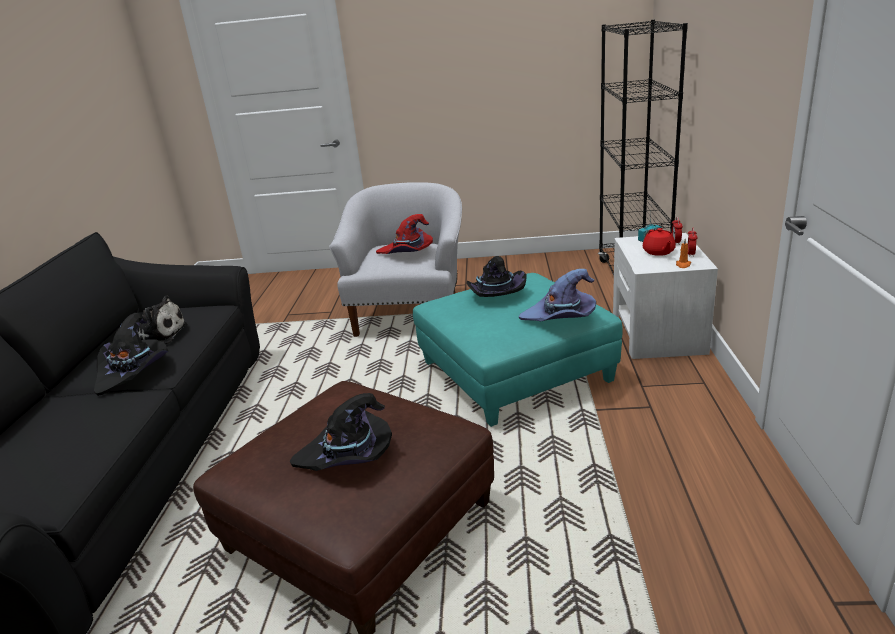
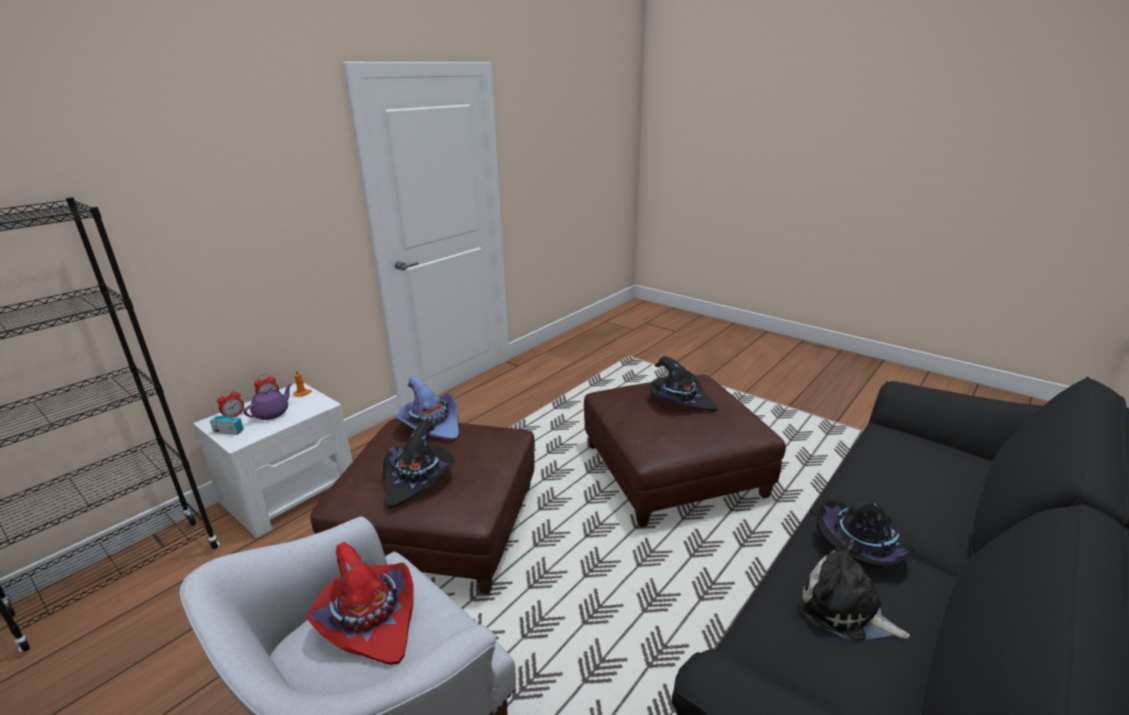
camera: 145 degrees left, 0 degrees up
turquoise ottoman [413,273,623,427] -> brown ottoman [311,418,535,594]
red teapot [643,228,676,256] -> purple teapot [243,383,292,420]

